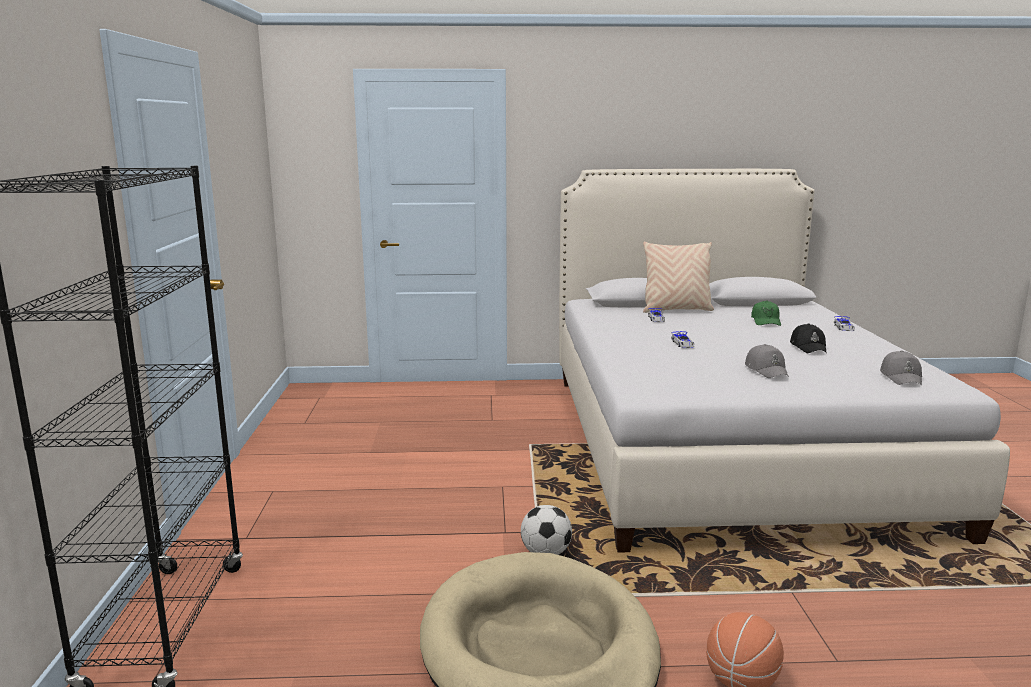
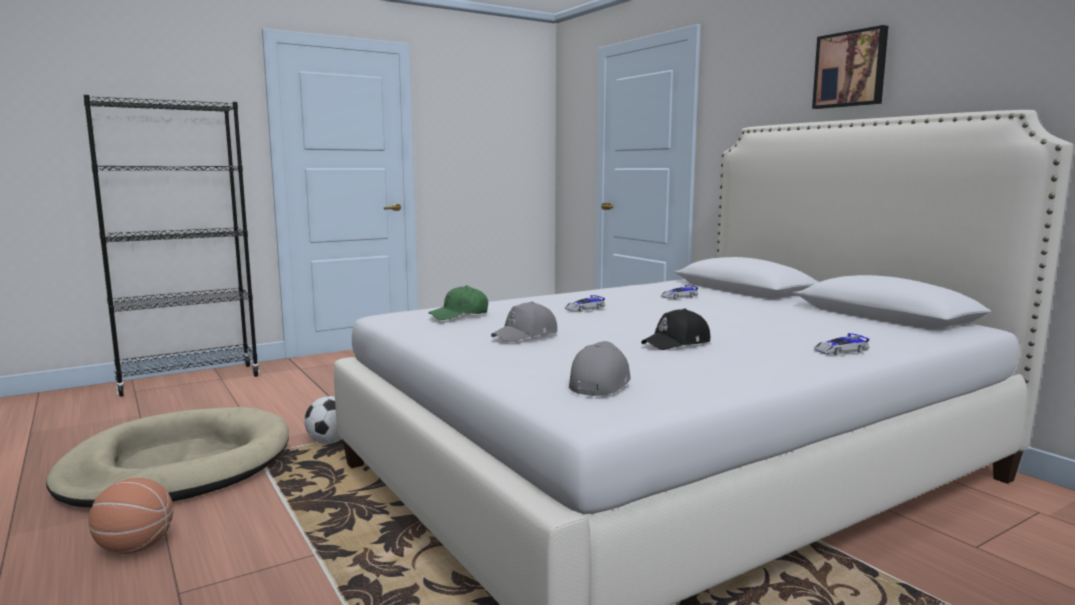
camera: 60 degrees right, 5 degrees down
beige pillow [643,242,714,313] -> none
green cap [751,300,781,326] -> green cap moved to [428,285,488,320]
grey cap [880,350,922,386] -> grey cap turned 135 degrees clockwise [569,341,631,396]
none -> picture [812,25,888,109]

